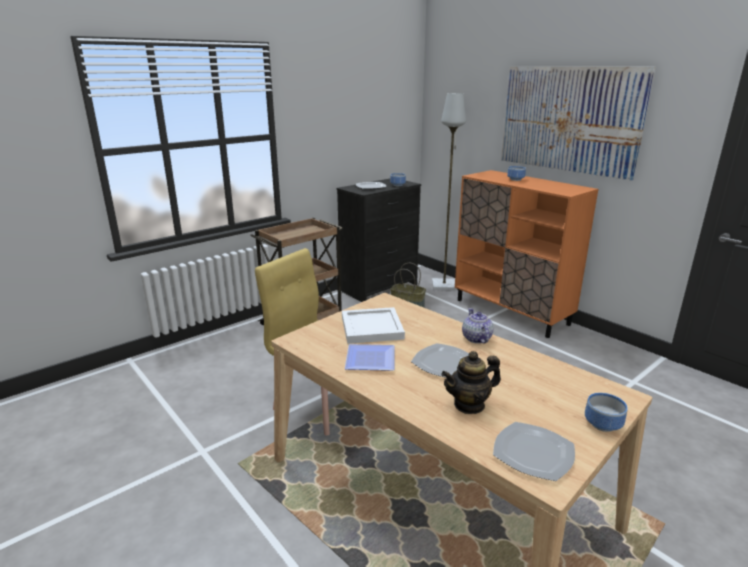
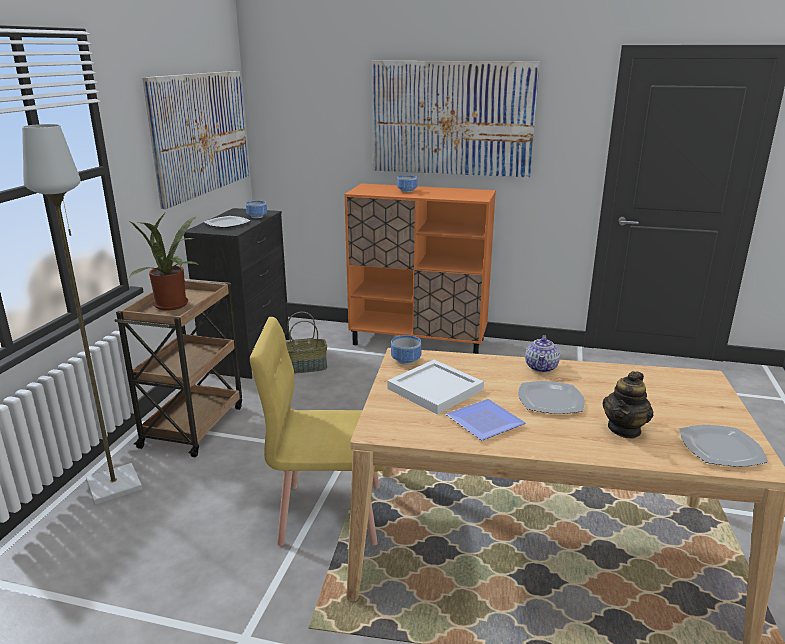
camera: 35 degrees left, 0 degrees up
grey floor lamp [432,93,466,290] -> grey floor lamp moved to [22,124,142,505]
teapot [462,308,494,344] -> teapot turned 120 degrees counterclockwise [525,335,560,373]
bowl [585,393,628,432] -> bowl moved to [391,335,421,365]
none -> potted plant [128,213,200,310]
none -> picture [142,71,249,209]

